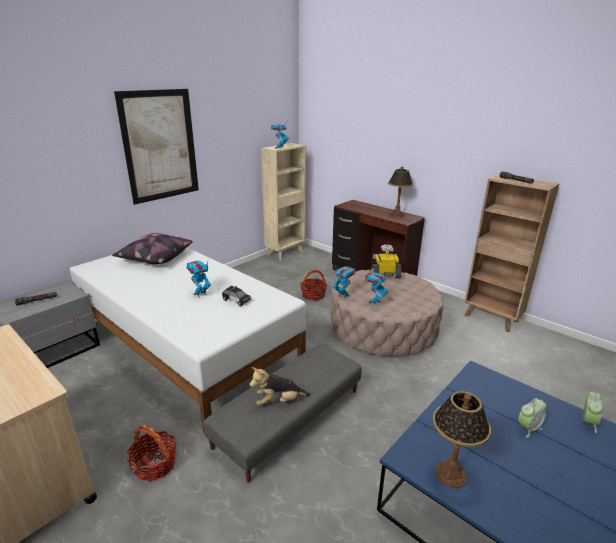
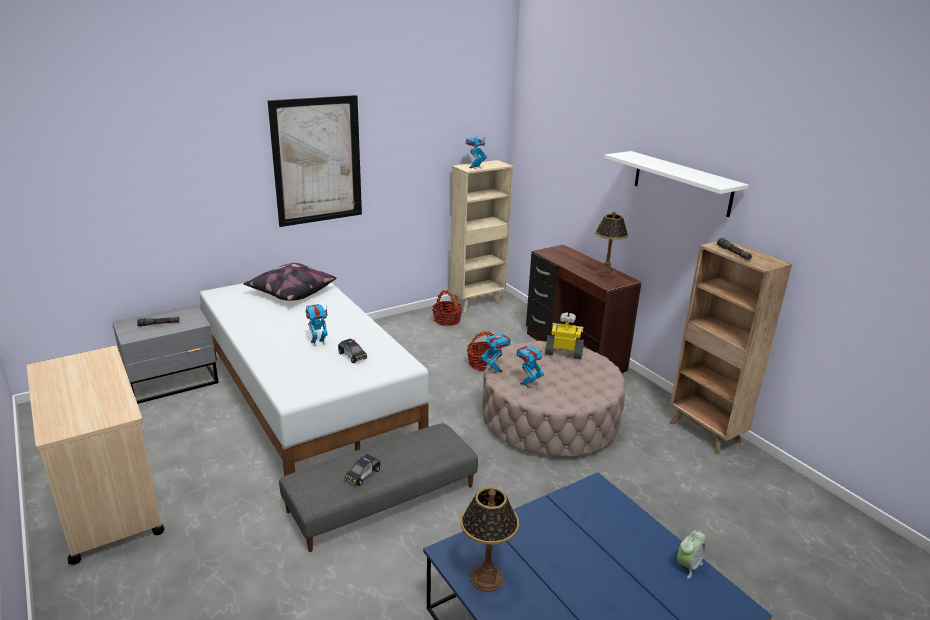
camera: 15 degrees right, 0 degrees up
basket [127,425,176,482] -> basket moved to [432,290,463,326]
plush toy [249,367,310,405] -> toy car [345,454,381,486]
alarm clock [518,398,547,438] -> none
none -> white shelf [604,151,748,217]

